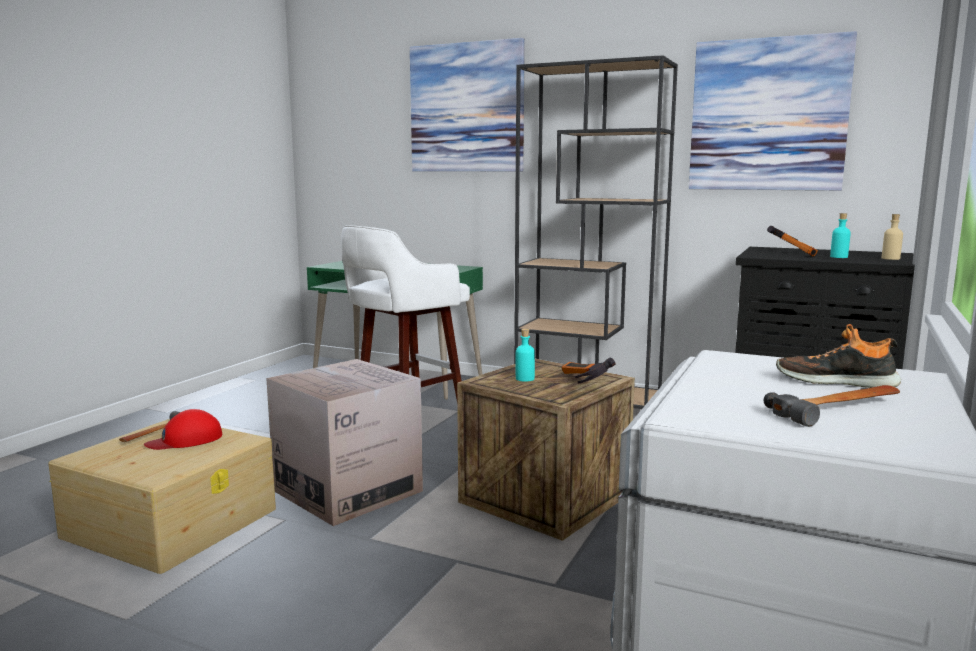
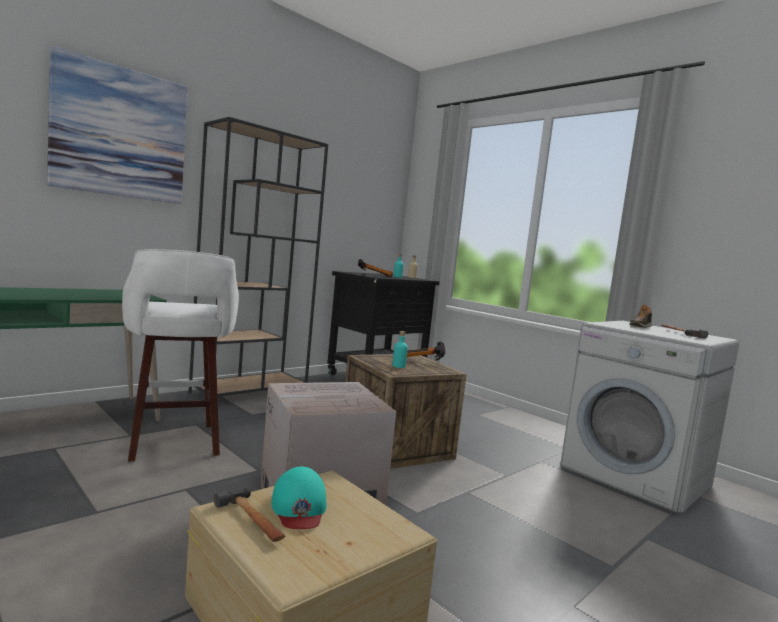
camera: 70 degrees left, 5 degrees down
red cap [144,409,222,450] -> turquoise cap [271,467,326,529]
picture [689,31,857,191] -> none

